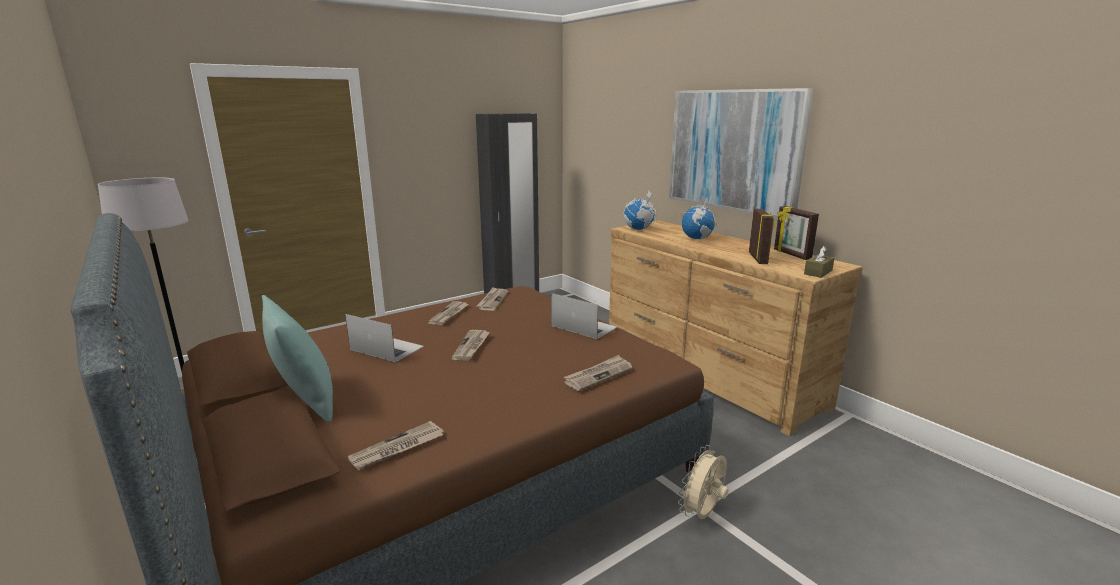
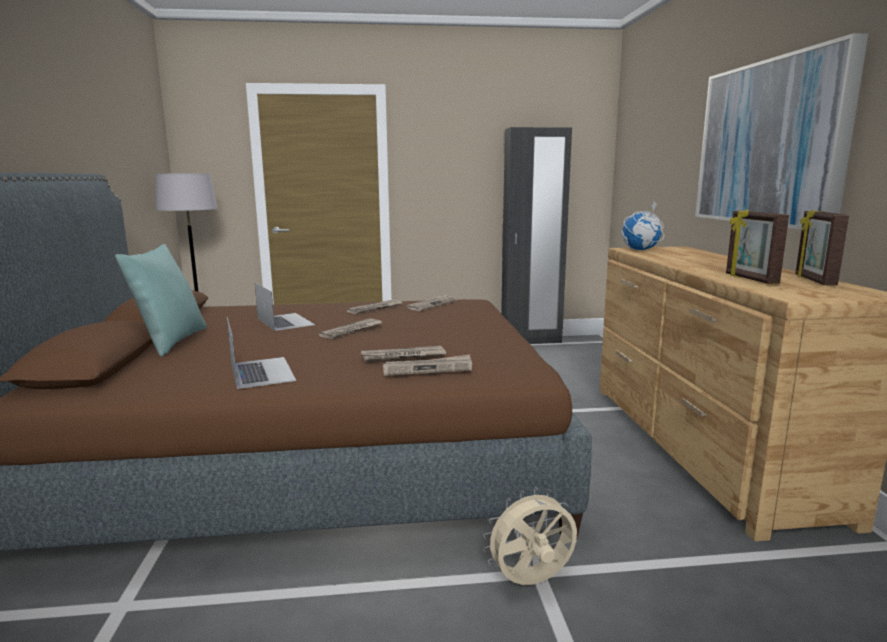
camera: 30 degrees right, 5 degrees down
newspaper [348,421,444,471] -> newspaper moved to [361,346,446,361]
laptop [551,293,617,339] -> laptop moved to [227,317,296,389]
globe [681,195,717,240] -> none
picture frame [749,209,775,264] -> picture frame turned 135 degrees clockwise [726,209,789,284]
brown tissue box [804,246,834,278] -> none

